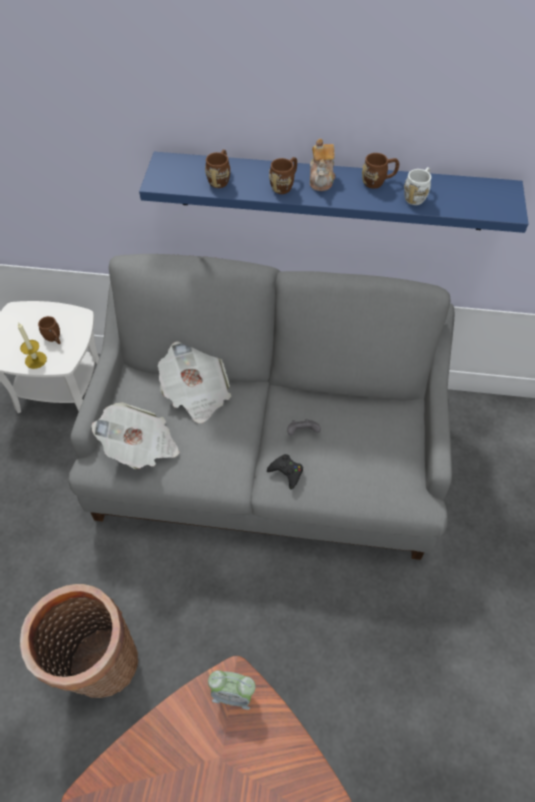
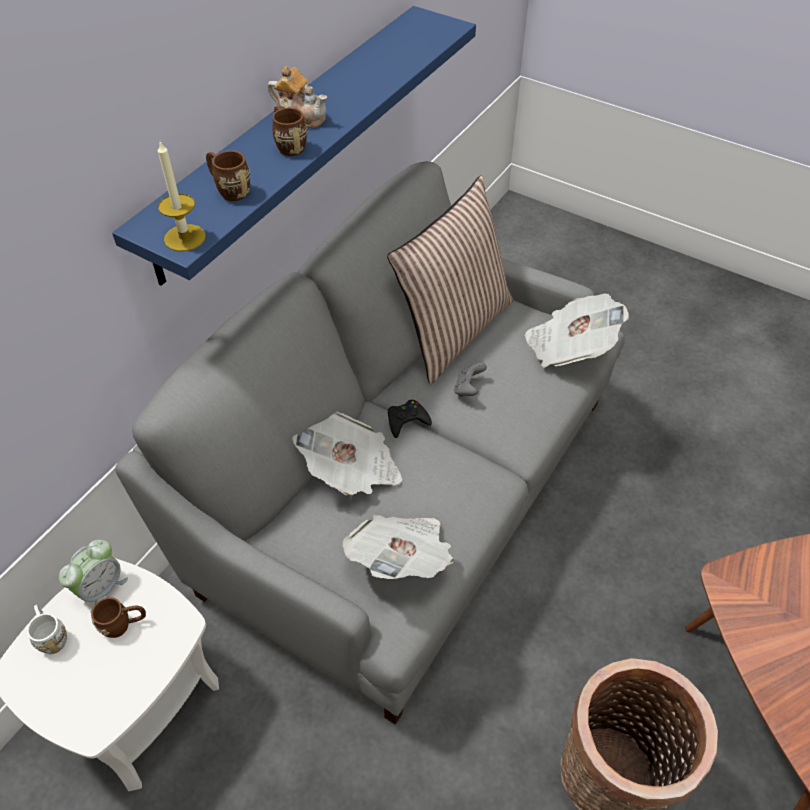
camera: 65 degrees left, 5 degrees down
candle [18,322,47,369] -> candle moved to [158,142,206,251]
alarm clock [208,670,256,710] -> alarm clock moved to [59,540,128,613]
black game controller [267,454,303,490] -> black game controller moved to [388,400,432,438]
brown mug [362,153,399,189] -> none
white mug [404,167,431,205] -> white mug moved to [27,605,67,654]
none -> pillow [387,175,513,384]
none -> newspaper [525,294,629,368]

